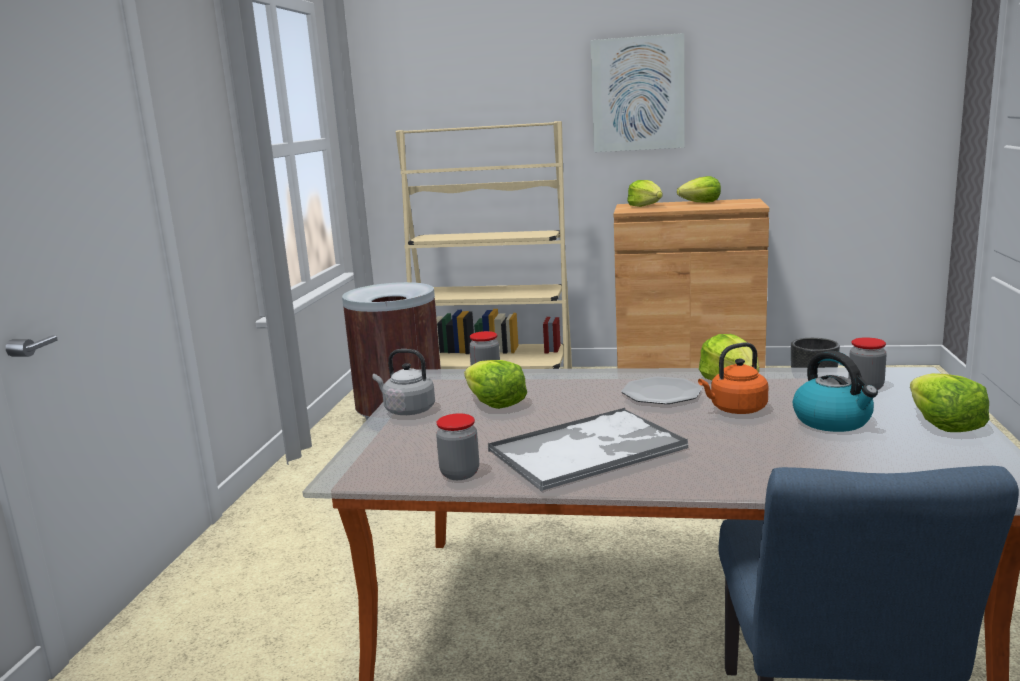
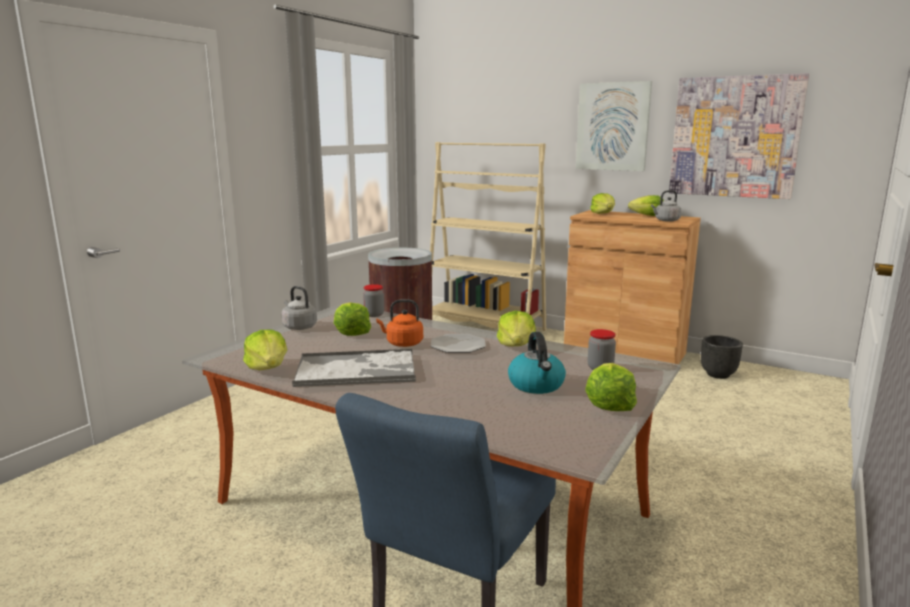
camera: 20 degrees right, 0 degrees up
jar [436,413,479,480] -> lettuce [243,330,287,370]
orange kettle [698,342,768,414] -> orange kettle moved to [376,299,423,347]
none -> grey kettle [651,190,681,222]
none -> picture [669,73,809,199]

